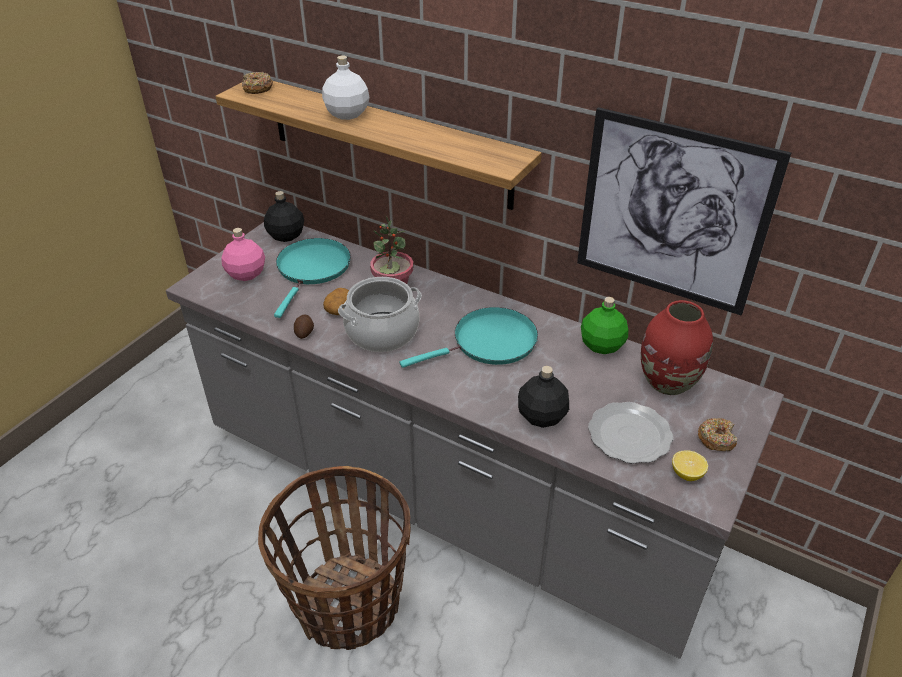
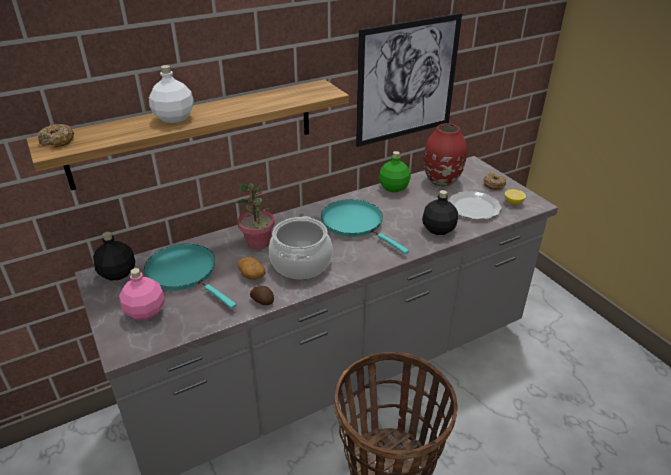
camera: 60 degrees left, 5 degrees down
turquoise frying pan [400,307,538,368] -> turquoise frying pan turned 45 degrees counterclockwise [321,199,409,254]

